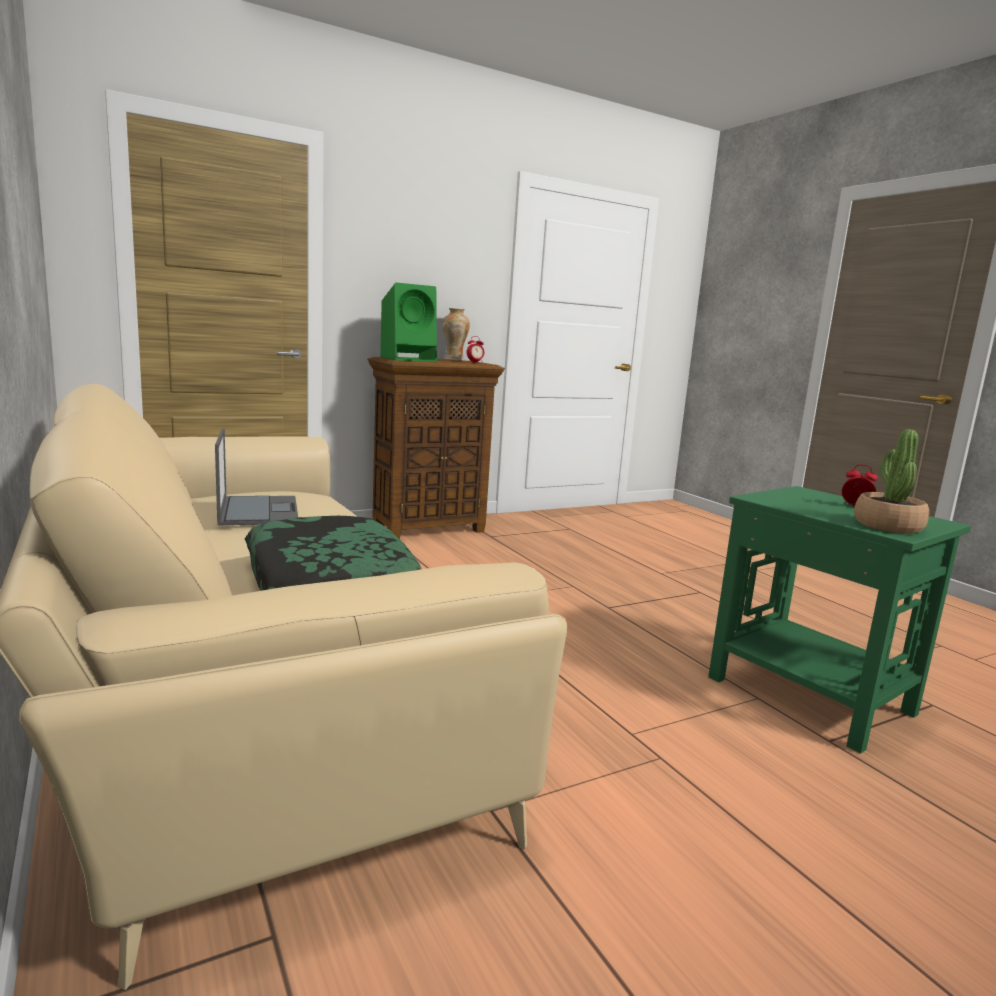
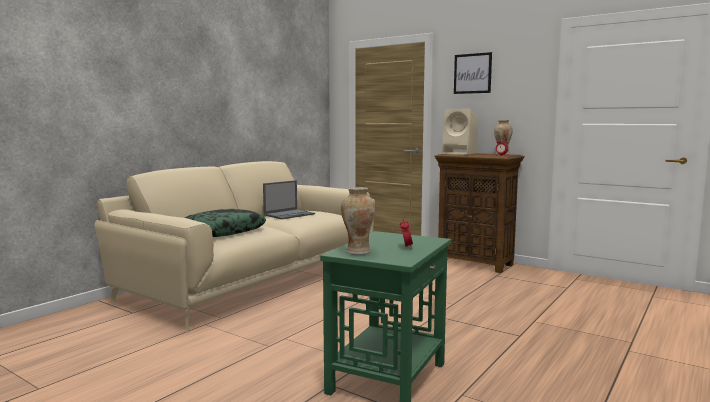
camera: 65 degrees right, 5 degrees down
green speaker [380,283,437,362] -> beige speaker [442,108,478,155]
potted plant [854,429,929,534] -> vase [341,187,375,255]
none -> picture [454,52,492,94]

